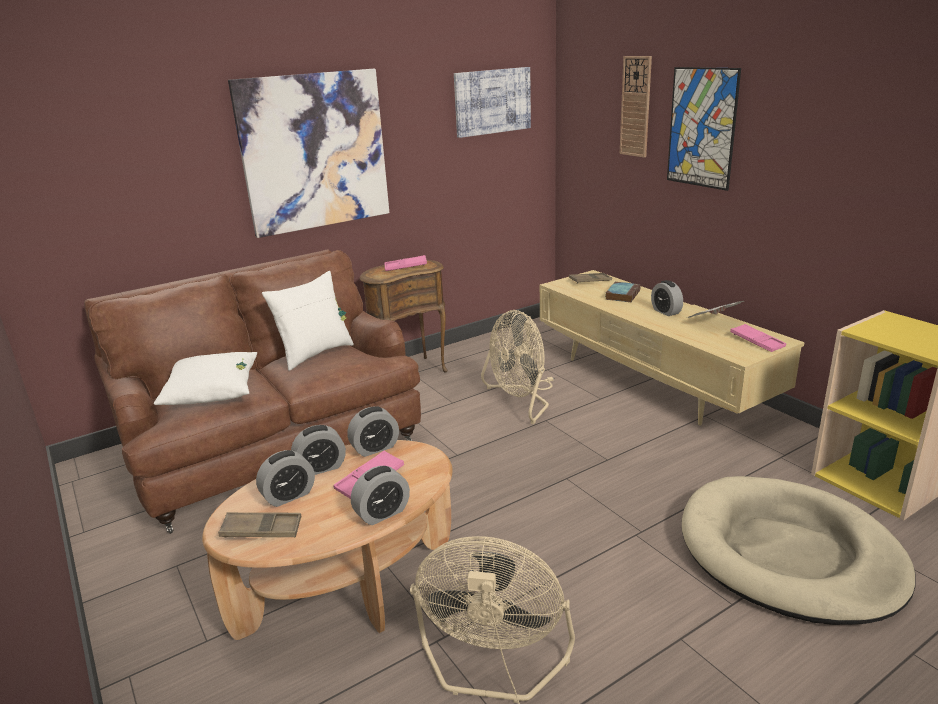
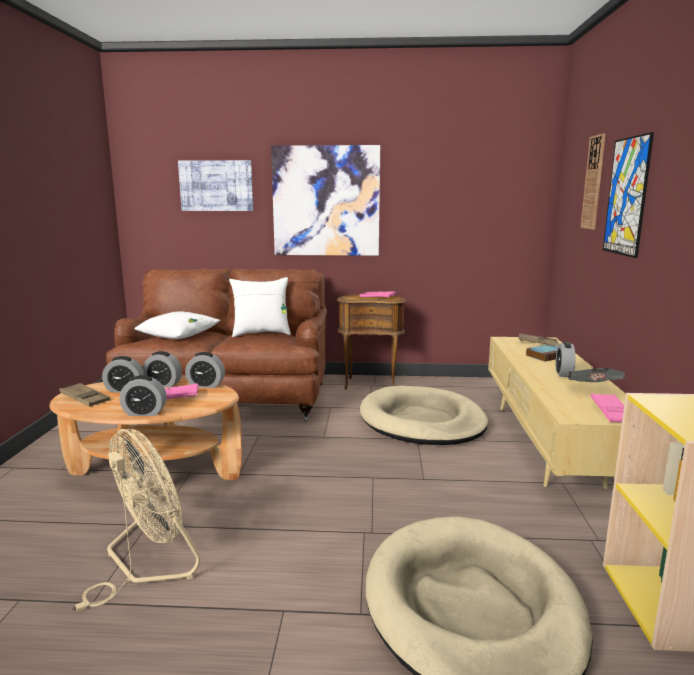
camera: 35 degrees right, 10 degrees down
picture [454,67,531,138] -> picture moved to [178,160,253,211]
beige fan [481,310,555,424] -> beige dog bed [360,385,488,445]

